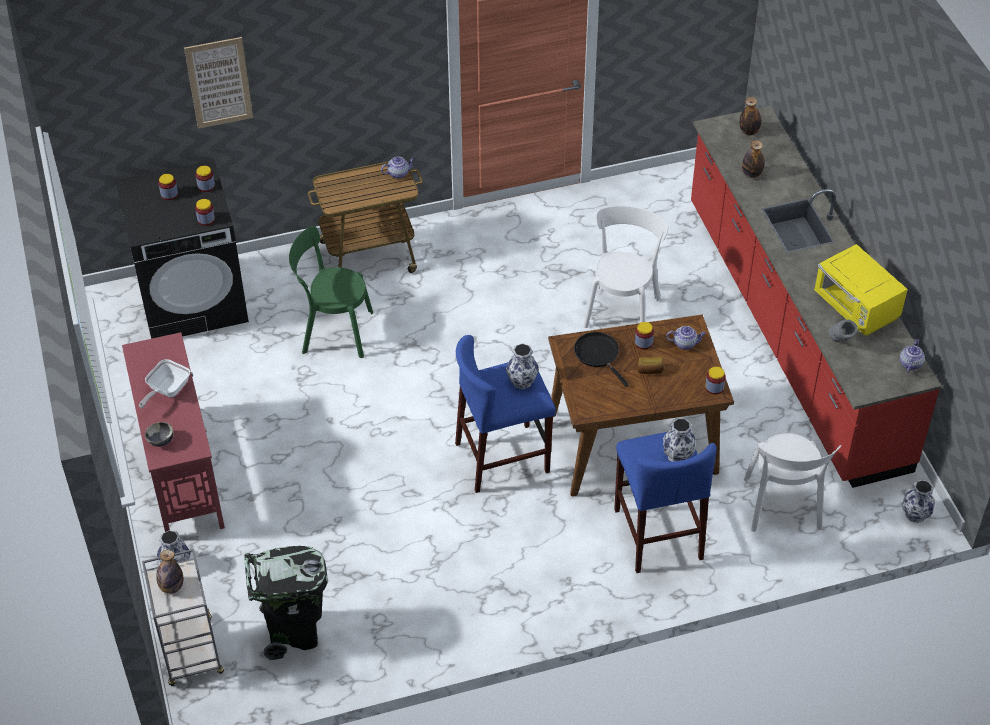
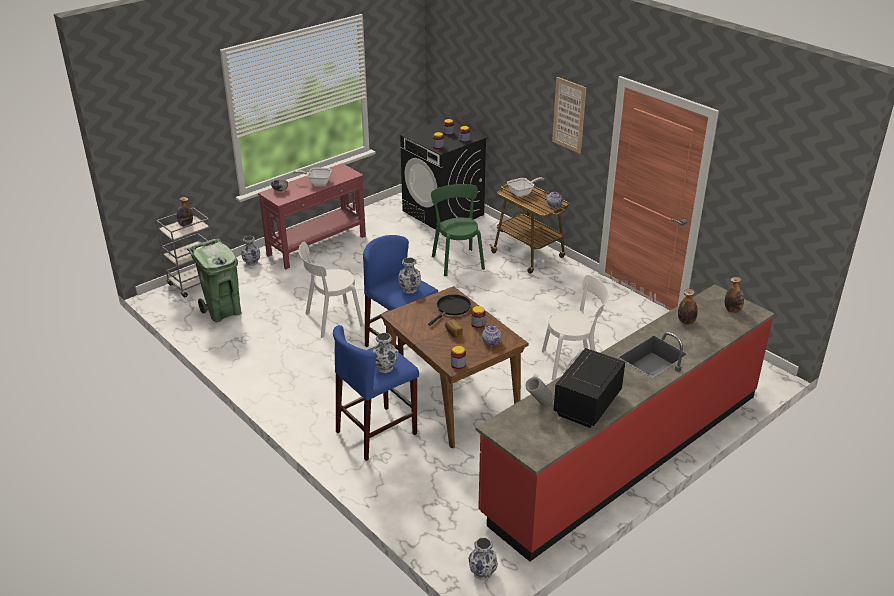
camera: 65 degrees right, 15 degrees down
picture [184,37,253,129] -> picture moved to [552,77,586,153]
black trash can [244,546,328,660] -> green trash can [187,239,242,322]
white chair [744,433,842,532] -> white chair moved to [299,242,364,338]
yellow microwave [814,244,908,336] -> black microwave [553,348,625,428]
teapot [900,338,925,372] -> none
none -> frying pan [507,177,544,197]

